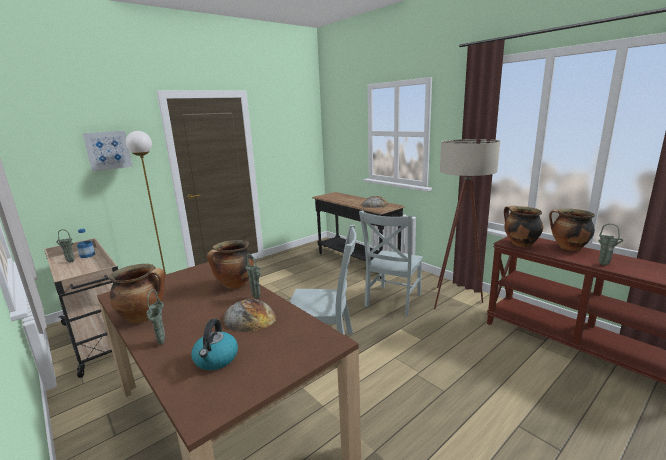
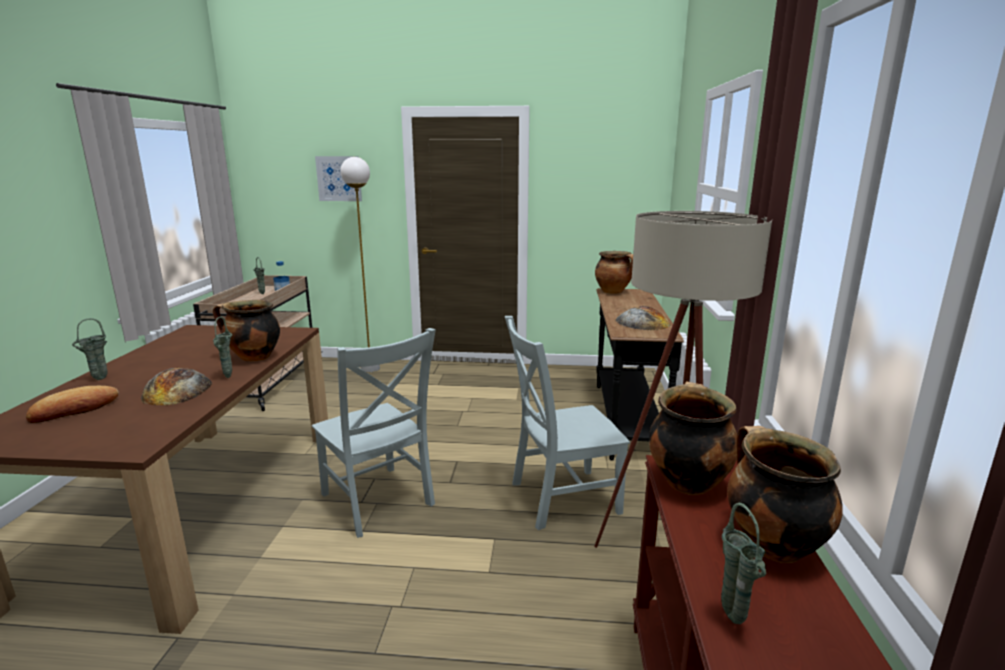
camera: 45 degrees right, 0 degrees up
cooking pot [109,264,165,323] -> cooking pot moved to [595,251,633,294]
kettle [191,319,238,370] -> bread [26,386,119,423]

